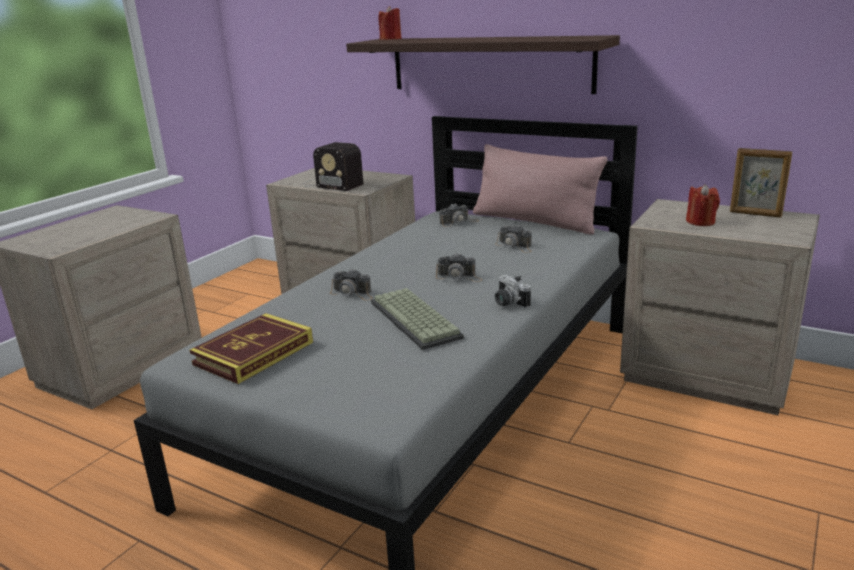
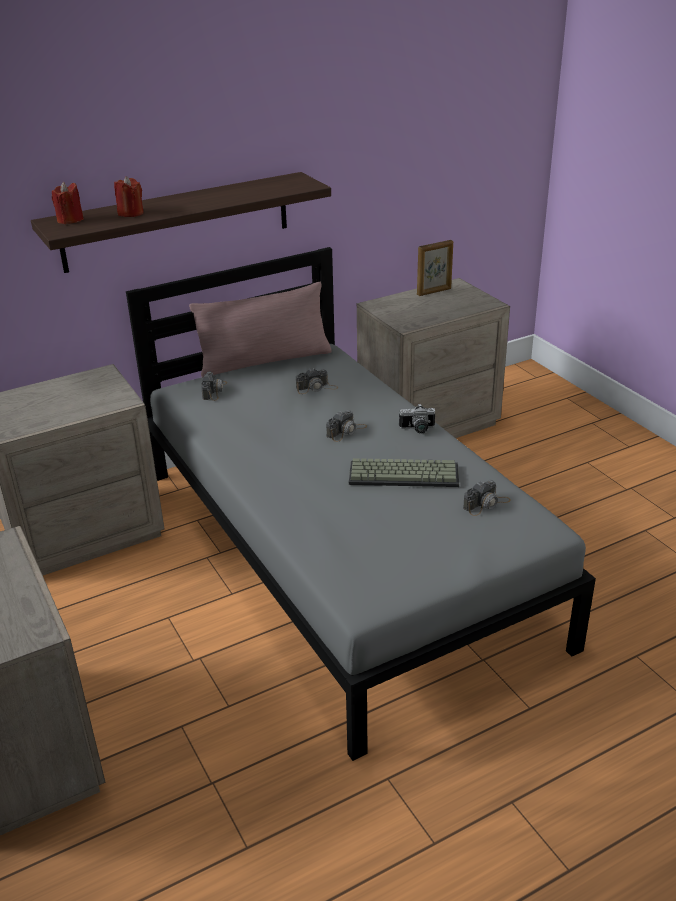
camera: 60 degrees left, 10 degrees up
book [190,313,313,384] -> none
radio [302,142,364,191] -> none
camera [330,269,373,300] -> camera moved to [463,480,511,516]
red candle [686,184,720,226] -> red candle moved to [114,176,144,217]

